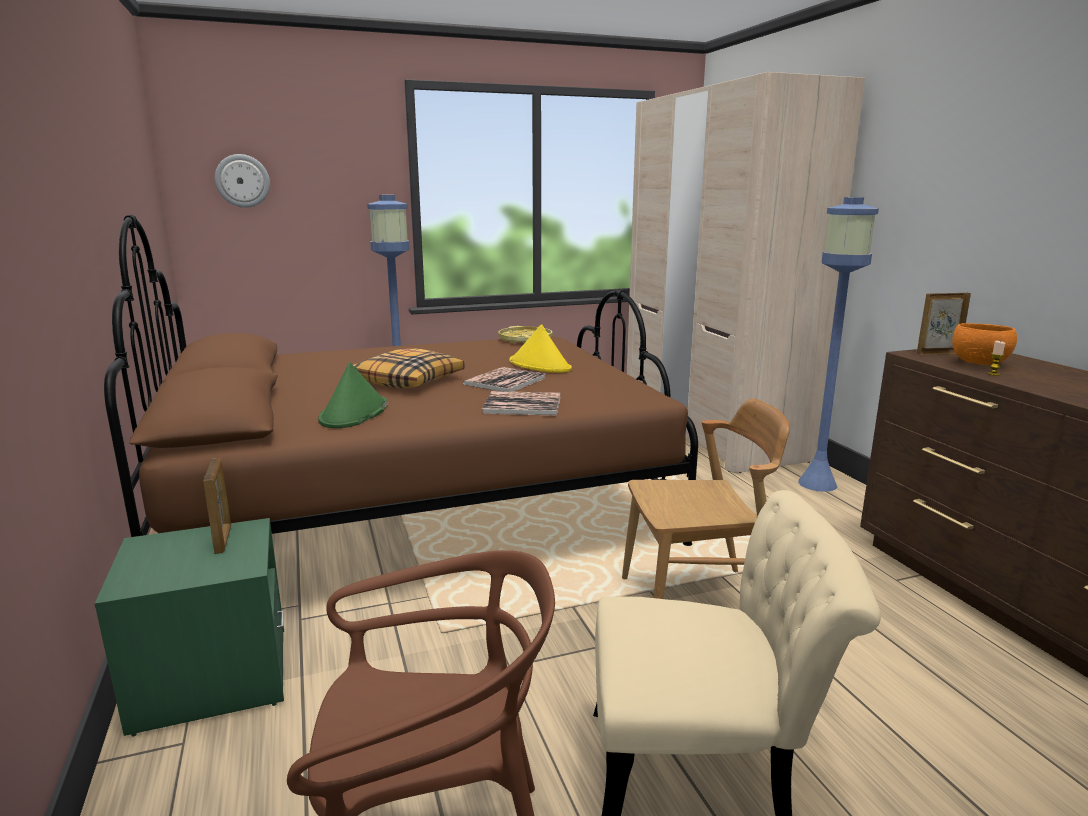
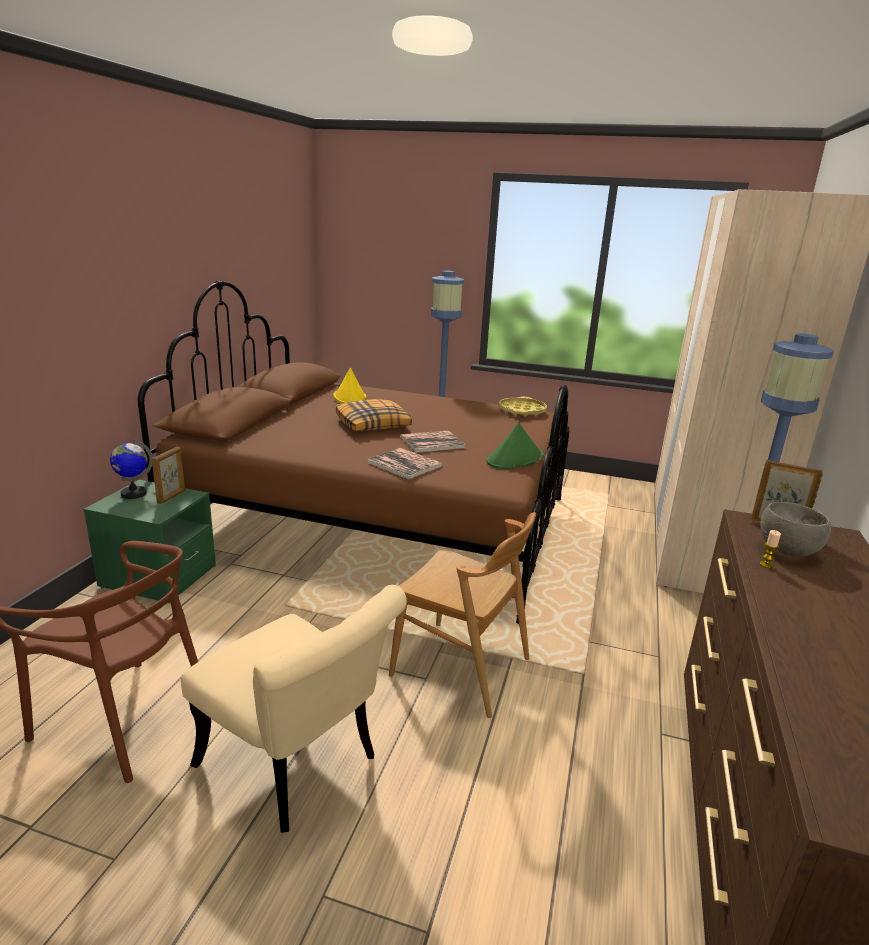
camera: 35 degrees right, 5 degrees up
wall clock [215,154,270,208] -> none
green hat [318,362,388,428] -> green hat moved to [487,423,544,469]
yellow hat [509,324,572,373] -> yellow hat moved to [333,368,366,404]
orange bowl [952,323,1017,365] -> grey bowl [760,502,831,557]
none -> globe [110,440,153,499]

